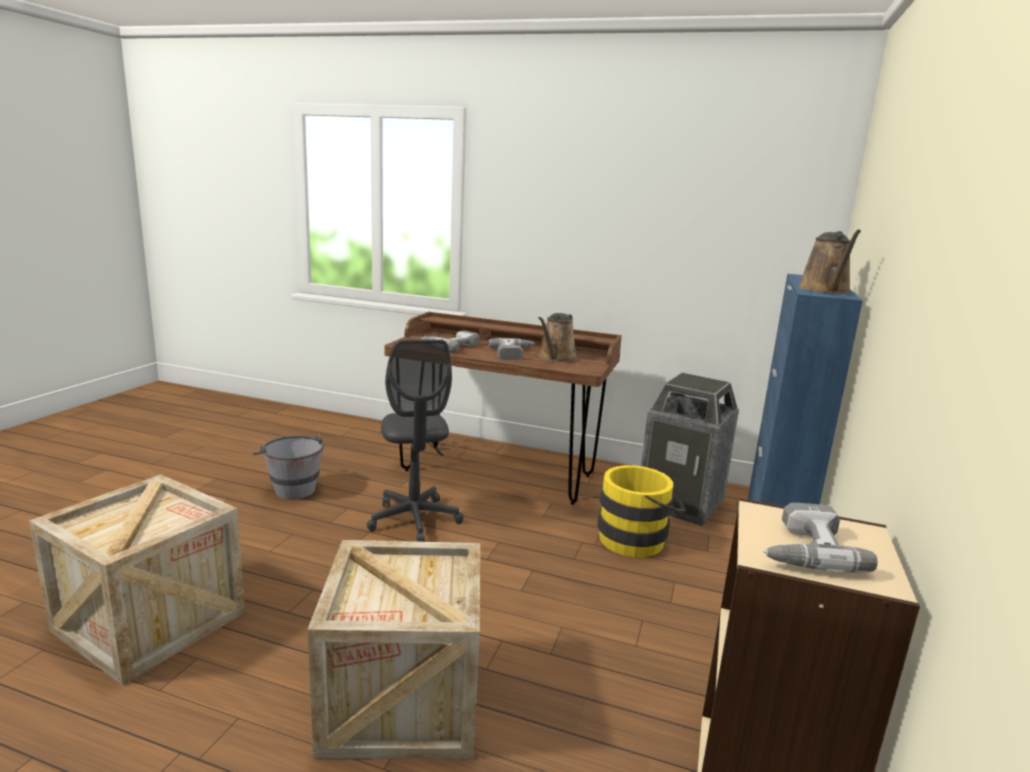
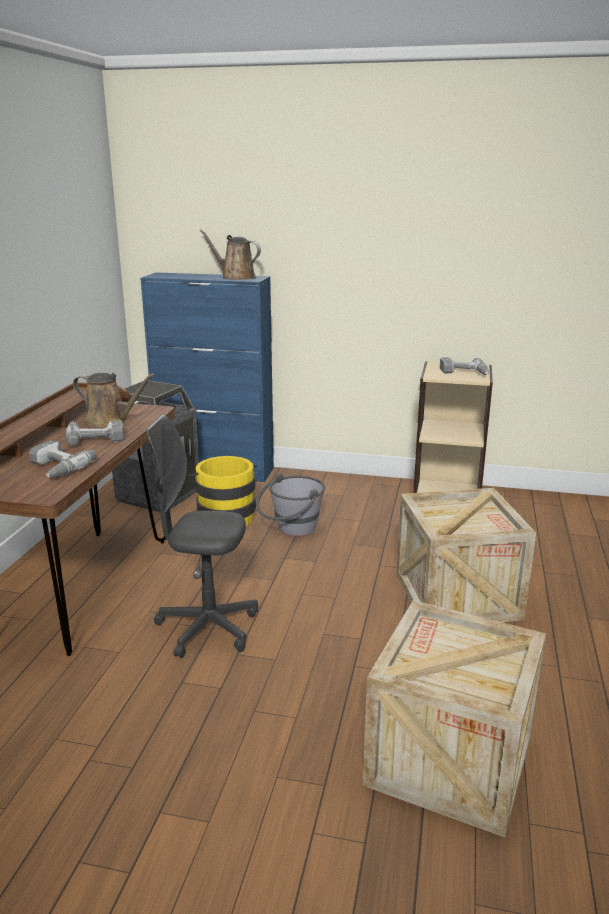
camera: 95 degrees left, 5 degrees up
grey bucket [253,433,324,500] -> grey bucket moved to [256,473,325,537]
grey office chair [367,339,463,542] -> grey office chair turned 150 degrees counterclockwise [146,415,258,658]
brown watering can [798,229,861,294] -> brown watering can turned 150 degrees counterclockwise [200,230,261,280]

